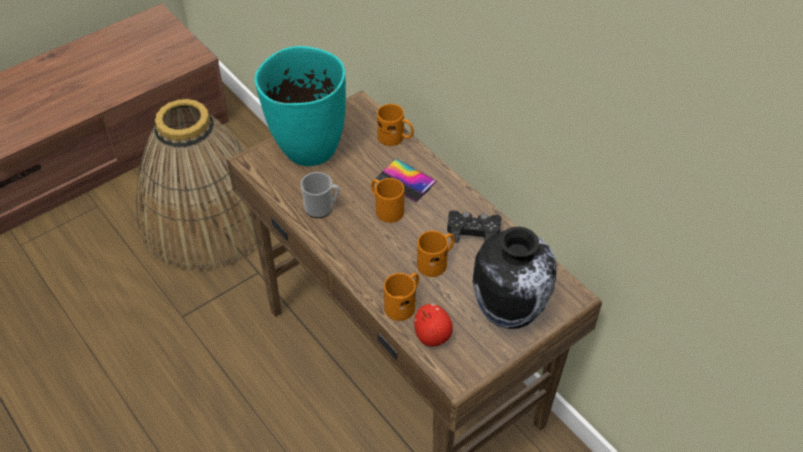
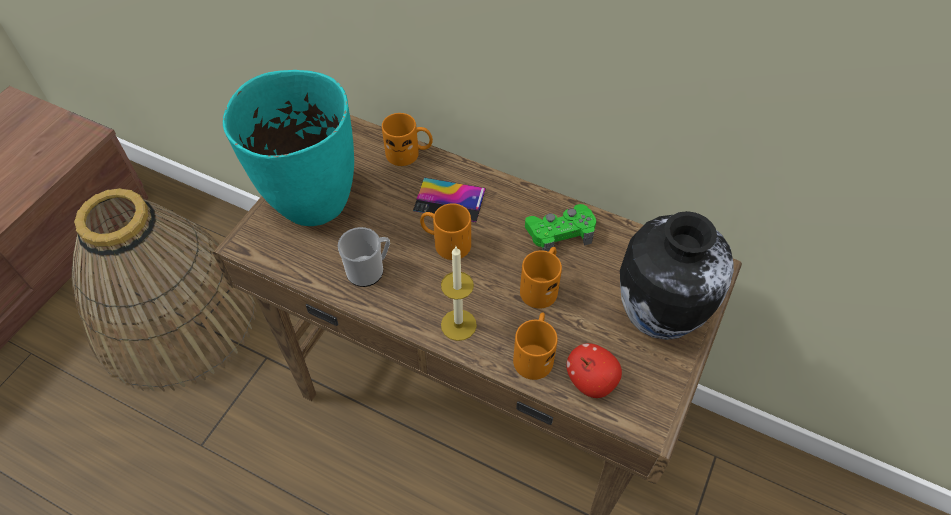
camera: 25 degrees left, 5 degrees up
black game controller [447,210,502,243] -> green game controller [525,204,596,252]
none -> candle [441,247,477,341]

